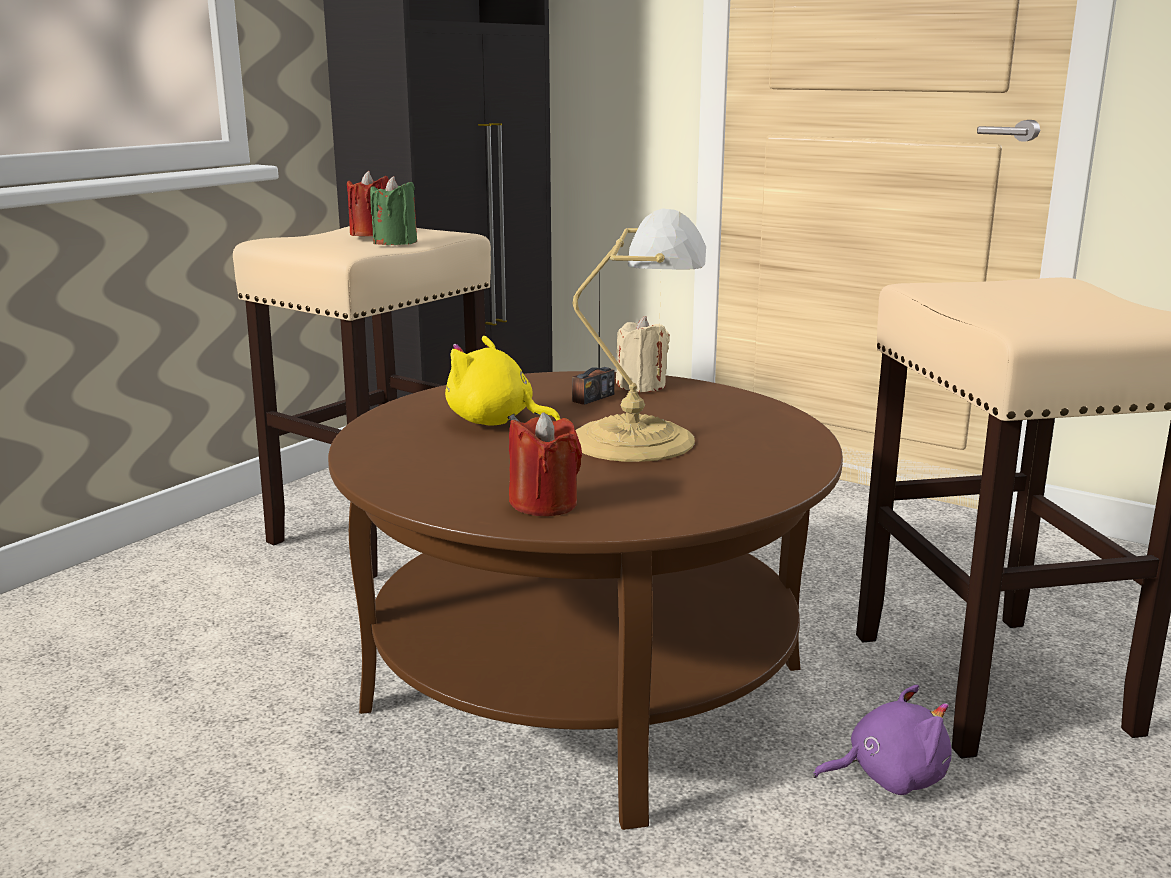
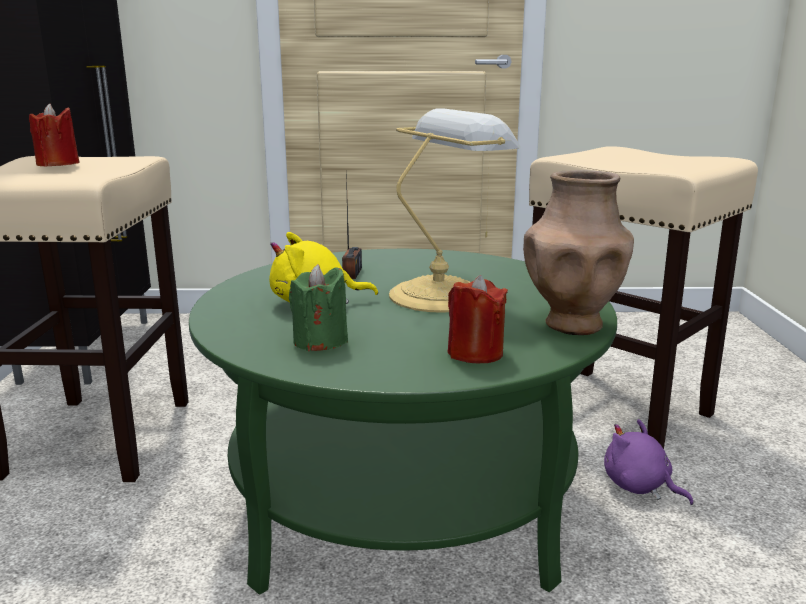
camera: 35 degrees left, 0 degrees up
brown coffee table [328,371,843,830] -> green coffee table [189,249,617,595]
green candle [370,176,417,245] -> green candle moved to [289,264,348,351]
beige candle [616,316,670,392] -> none
purple plush toy [813,685,952,795] -> purple plush toy turned 90 degrees counterclockwise [604,419,693,505]
none -> brown vase [523,170,634,335]

